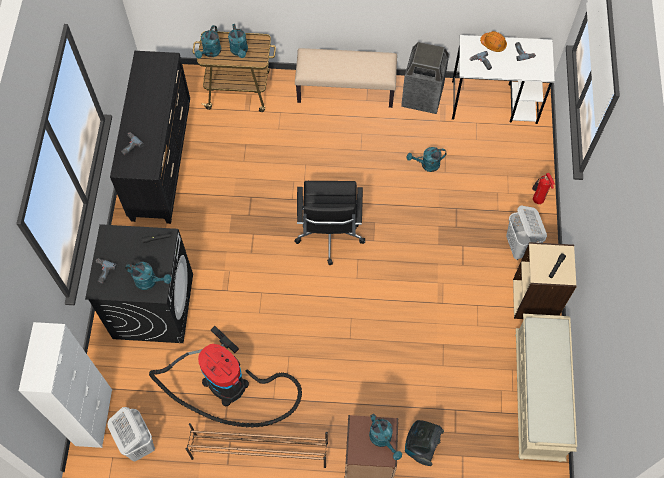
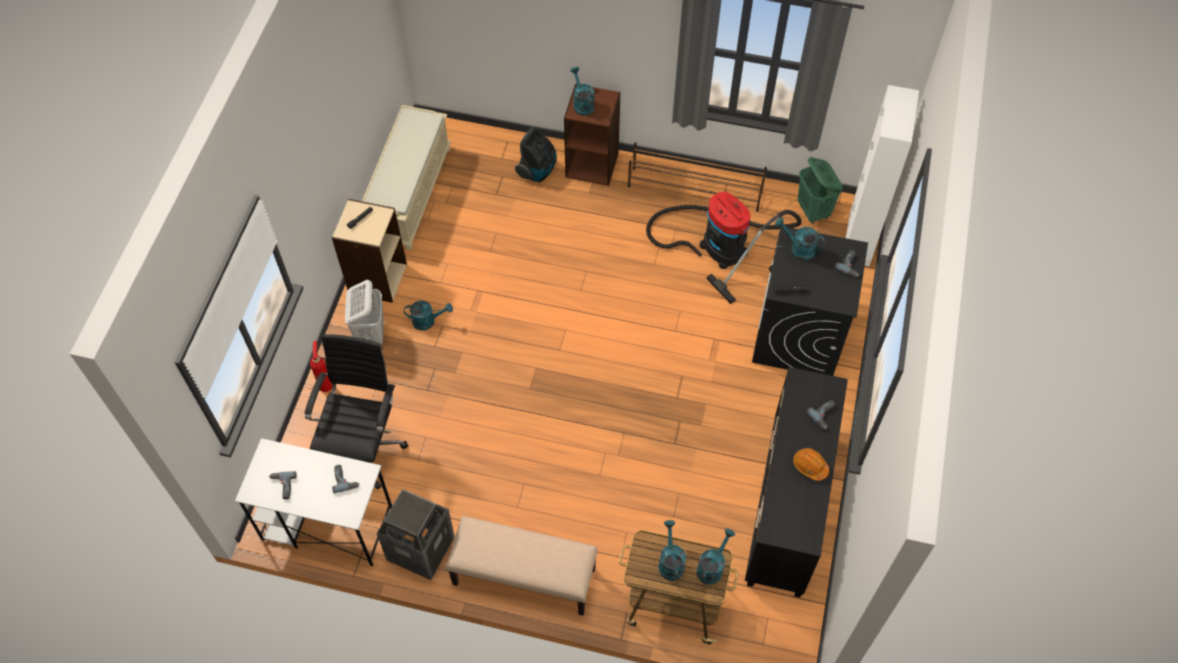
camera: 170 degrees left, 5 degrees down
white laundry basket [108,407,155,462] -> green laundry basket [797,157,843,224]
black office chair [294,181,365,265] -> black office chair moved to [305,334,408,489]
turquoise watering can [407,147,447,172] -> turquoise watering can moved to [404,301,453,330]
orange hard hat [480,31,507,52] -> orange hard hat moved to [793,448,829,481]

